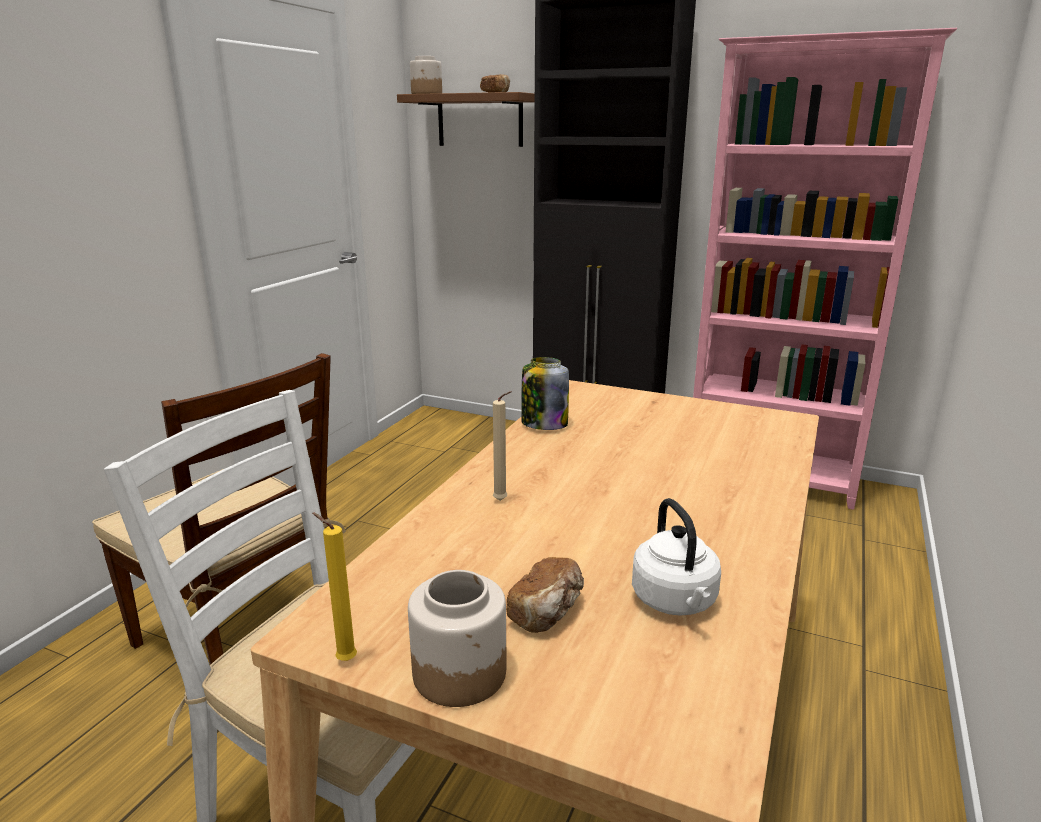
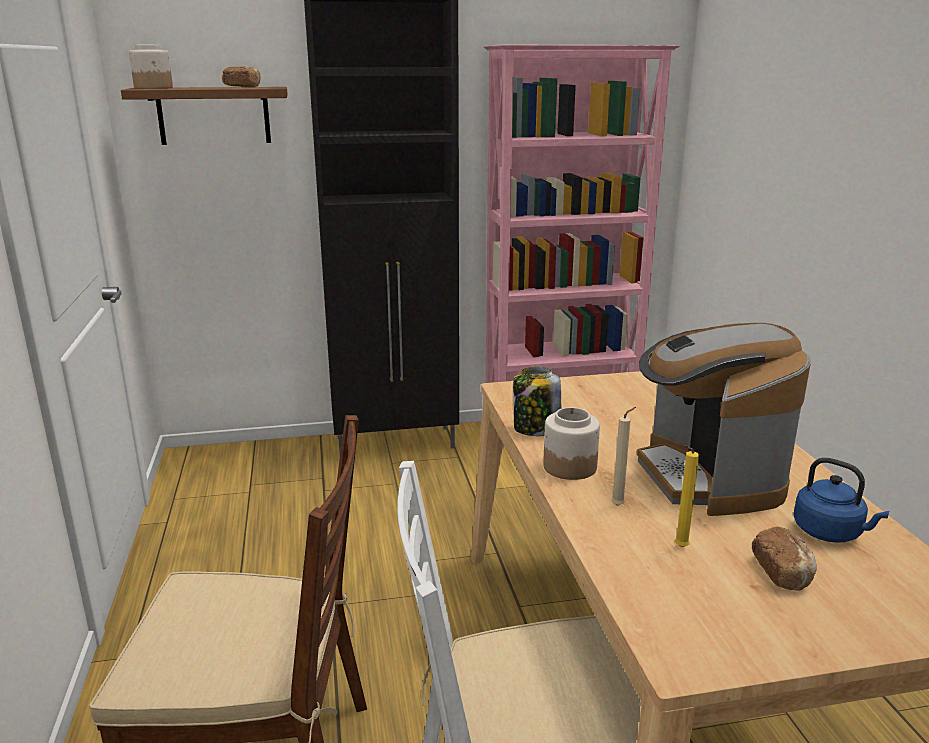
camera: 35 degrees left, 0 degrees up
yellow candle [312,512,357,661] -> yellow candle moved to [675,445,699,548]
jar [408,570,507,707] -> jar moved to [543,407,600,480]
white kettle [632,498,721,616] -> blue kettle [793,458,889,543]
none -> coffee machine [637,323,811,516]

